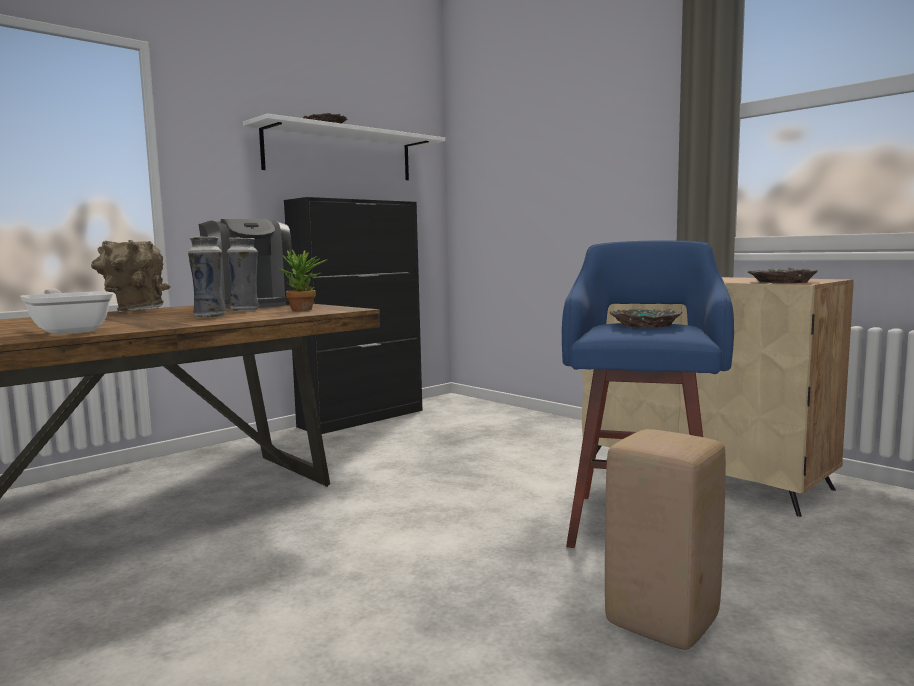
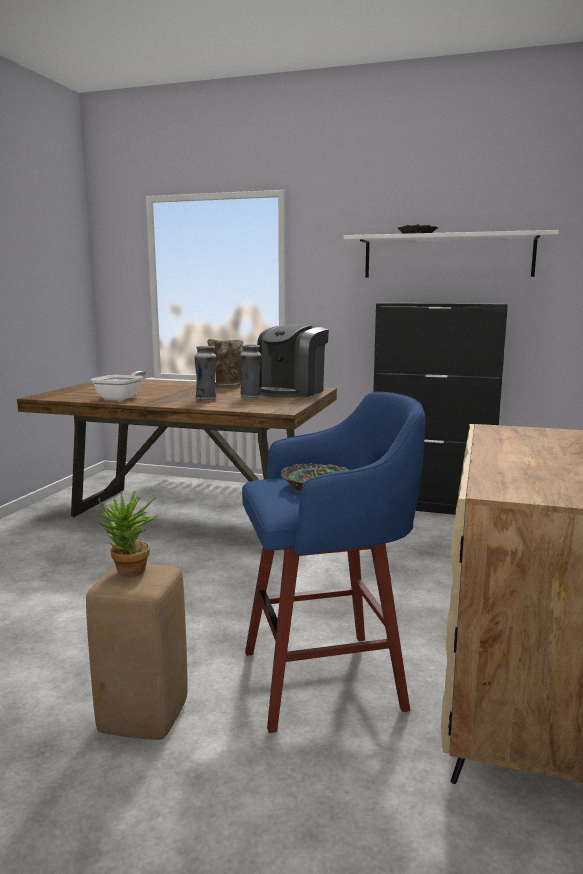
camera: 60 degrees right, 5 degrees up
potted plant [279,249,327,311] -> potted plant moved to [98,490,157,577]
bowl [747,268,818,283] -> none

